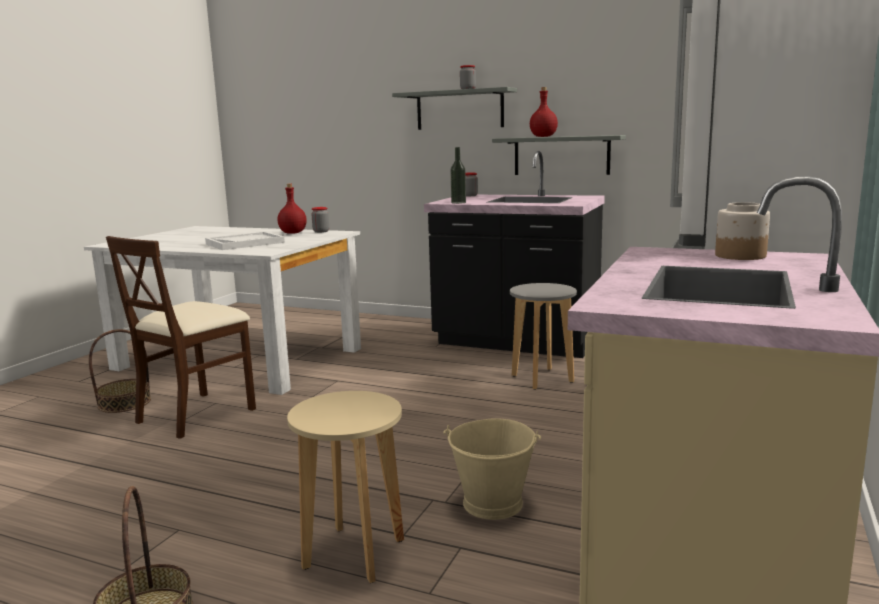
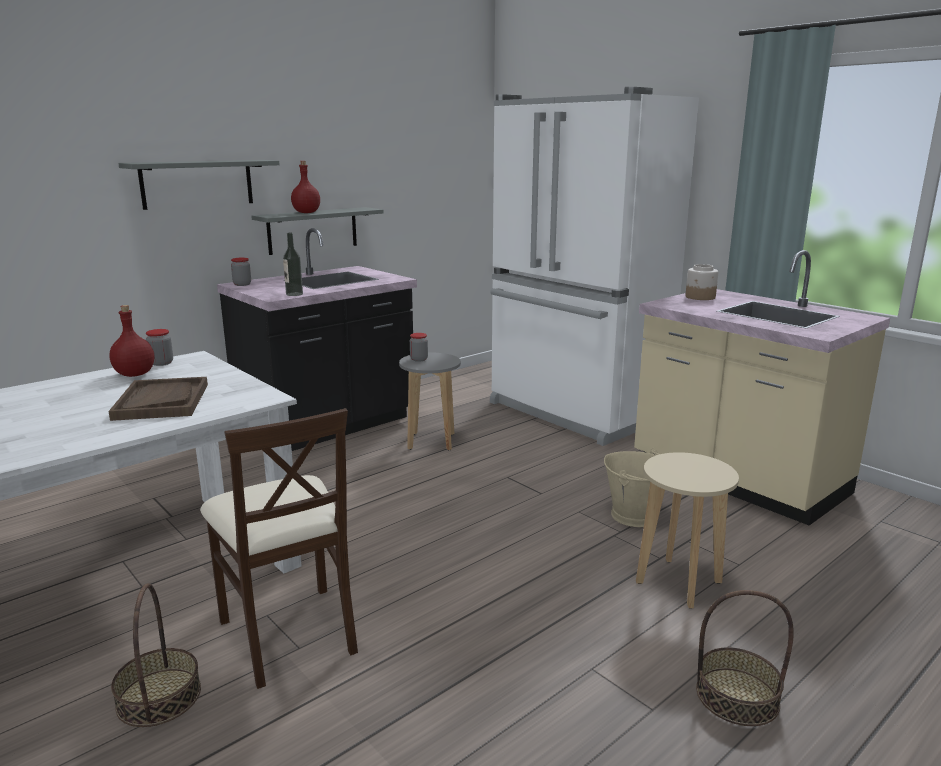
camera: 65 degrees left, 5 degrees up
white tray [205,232,285,250] -> brown tray [108,377,208,421]
jar [460,65,476,89] -> jar moved to [410,333,428,362]

